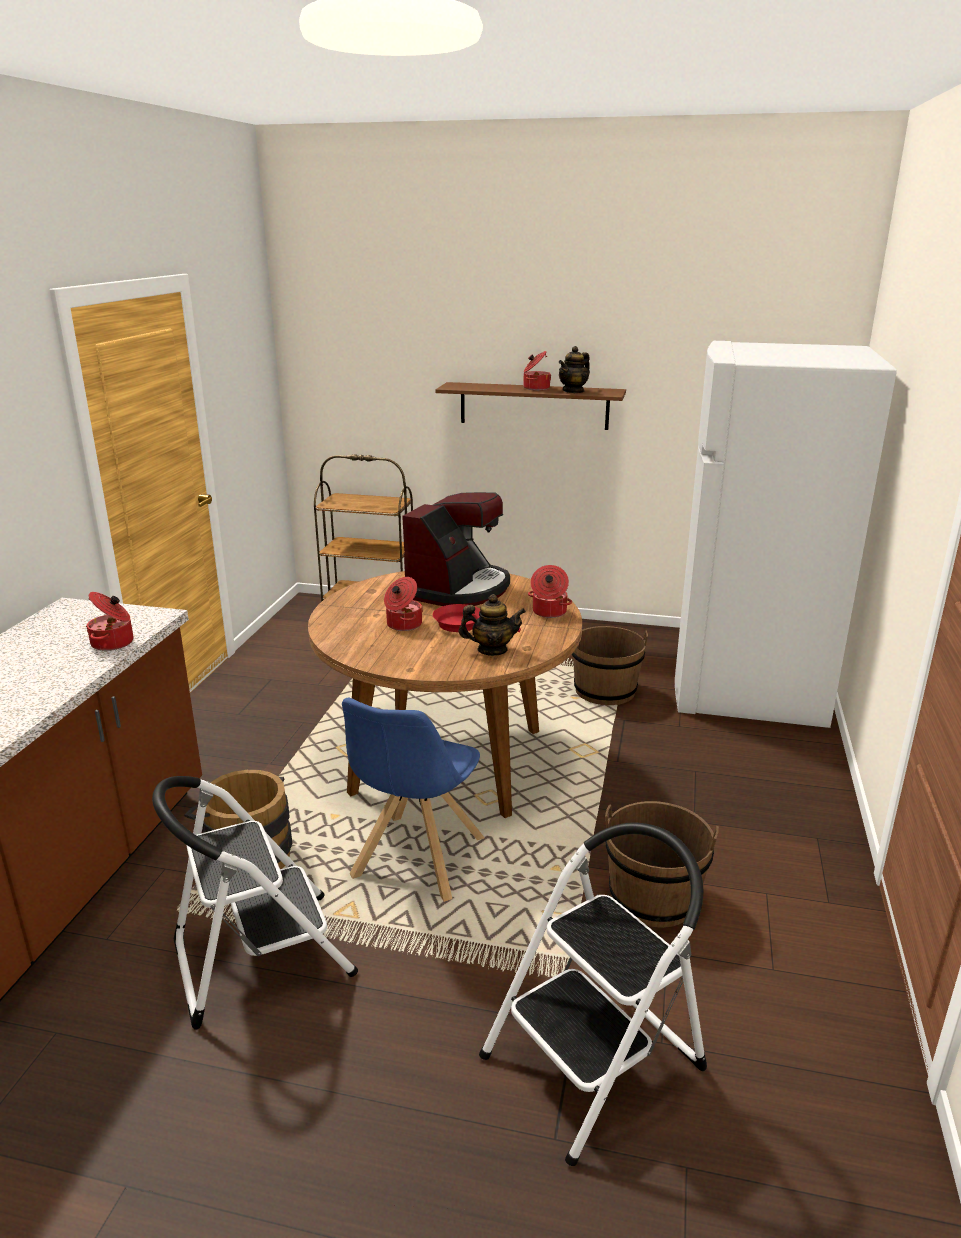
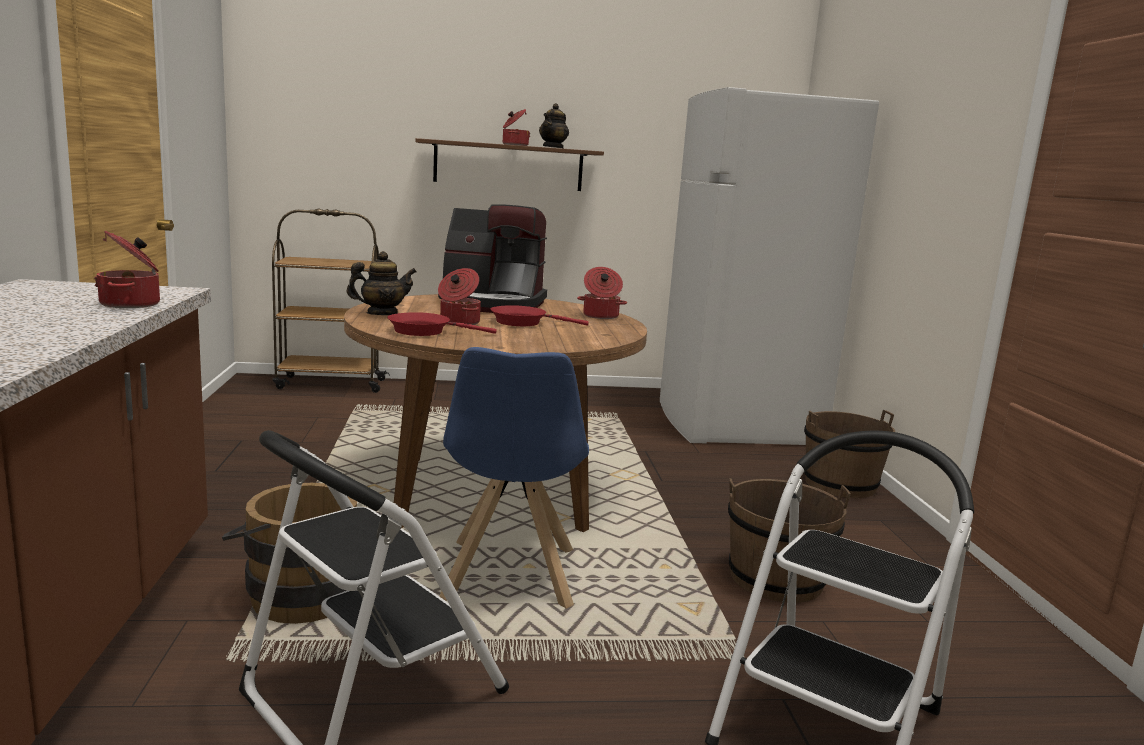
camera: 20 degrees left, 10 degrees down
coffee machine [402,492,510,606] -> coffee machine turned 90 degrees clockwise [438,204,547,313]
teapot [459,594,526,656] -> teapot moved to [347,251,417,315]
brown bucket [572,626,648,705] -> brown bucket moved to [804,410,895,498]
none -> red frying pan [387,312,497,336]

